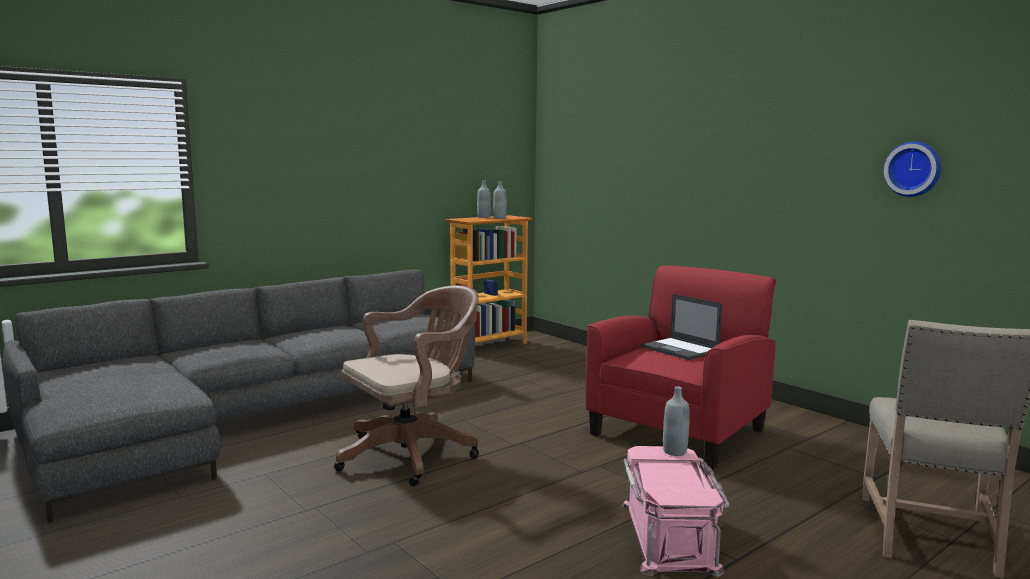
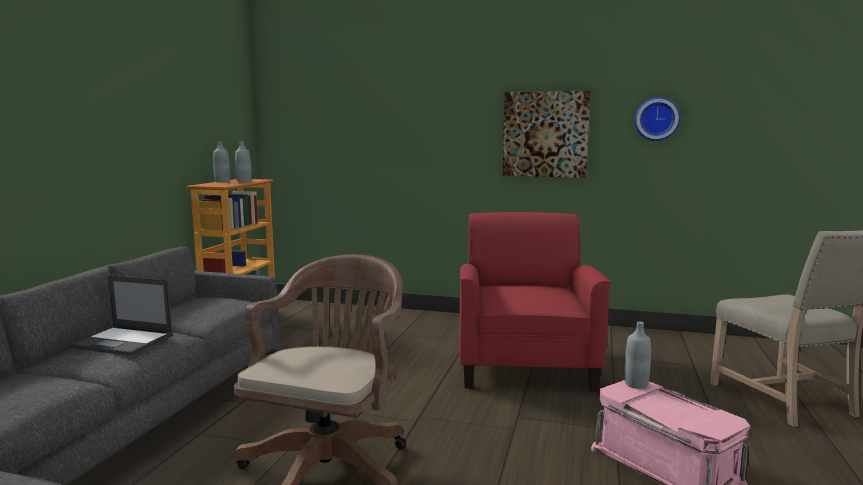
camera: 35 degrees left, 0 degrees up
laptop [641,294,722,360] -> laptop moved to [68,275,173,356]
none -> picture [503,91,590,178]

